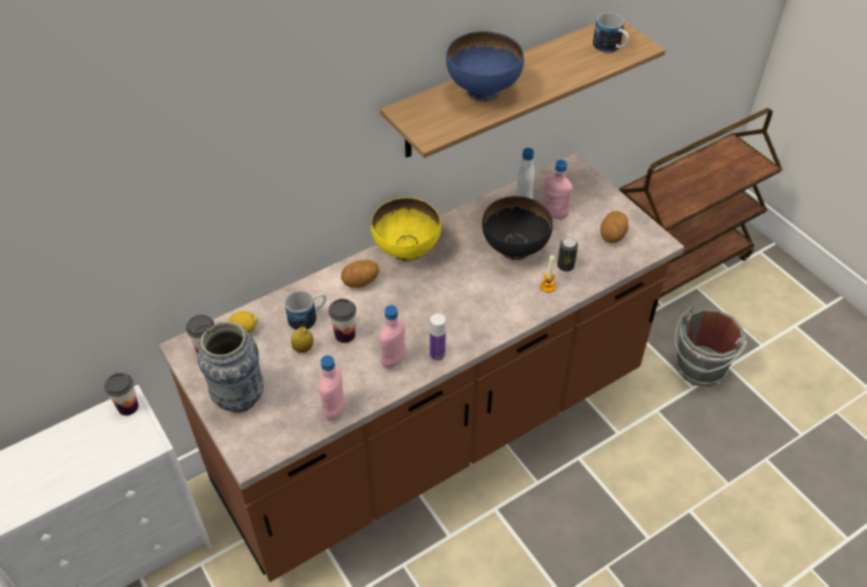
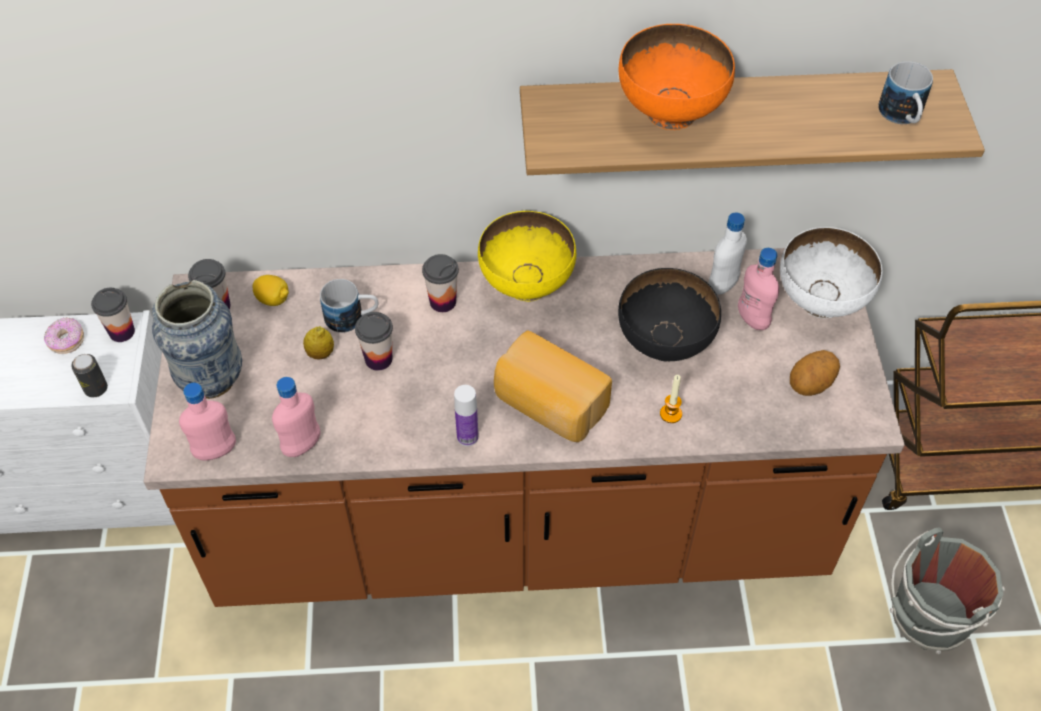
camera: 30 degrees right, 5 degrees up
potato [341,260,379,288] -> cup [422,254,459,312]
pink bottle [379,305,406,368] -> pink bottle moved to [179,383,236,461]
blue bowl [446,31,524,102] -> orange bowl [619,24,735,130]
can [557,237,578,271] -> can moved to [71,354,108,397]
none -> donut [44,317,84,354]
none -> bread [494,330,612,442]
none -> white bowl [780,227,882,318]

